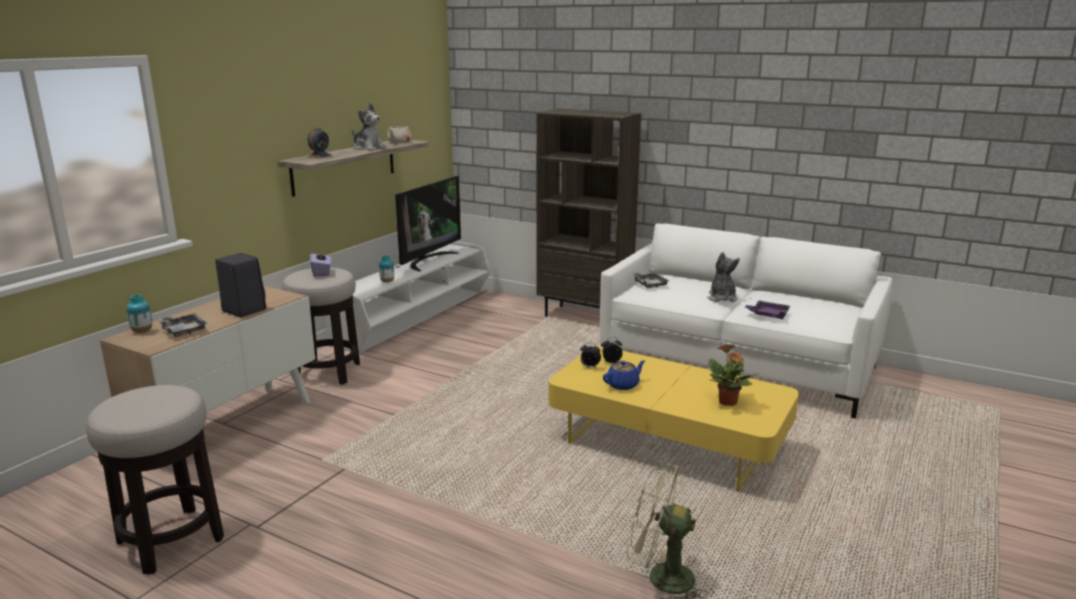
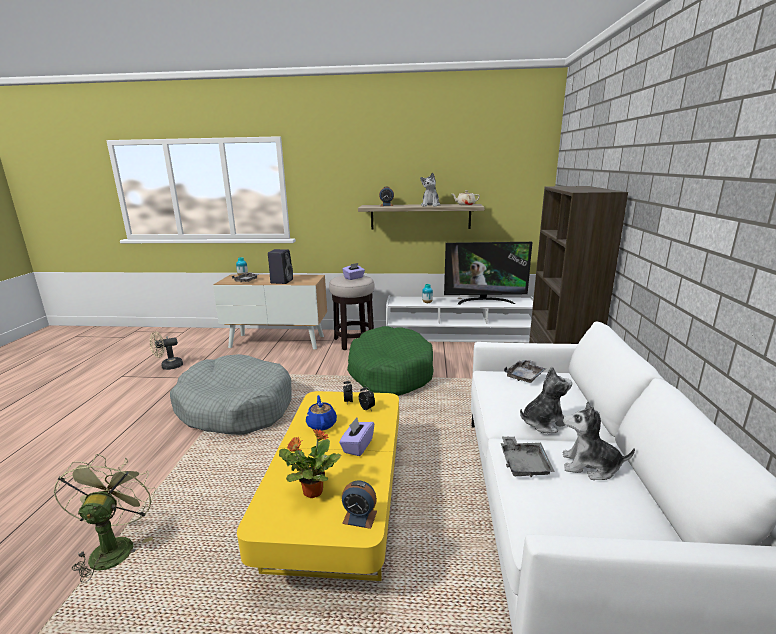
camera: 65 degrees right, 0 degrees up
stool [86,385,224,575] -> beige fan [150,331,183,370]
blue teapot [603,360,645,390] -> blue teapot turned 135 degrees counterclockwise [306,395,337,431]
purple tray [744,300,790,319] -> grey tray [501,436,555,477]
none -> grey dog bed [170,354,291,435]
none -> purple tissue box [339,417,374,456]
none -> alarm clock [342,480,377,529]
none -> green dog bed [347,326,434,396]
none -> plush toy [563,401,635,480]

